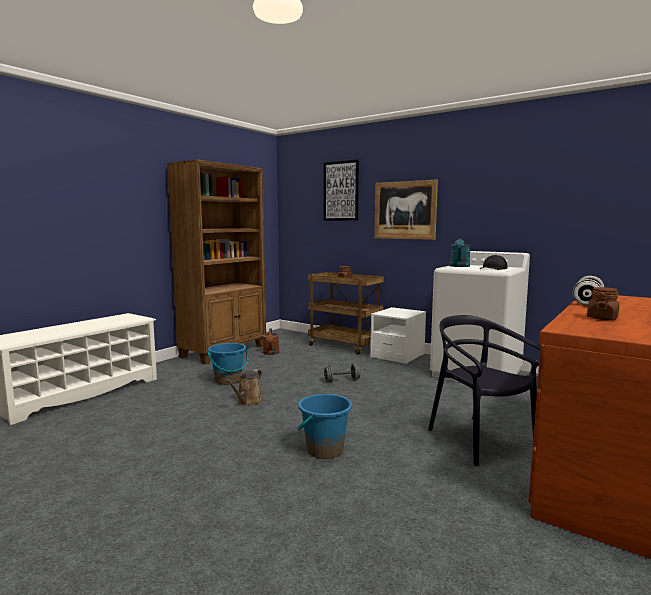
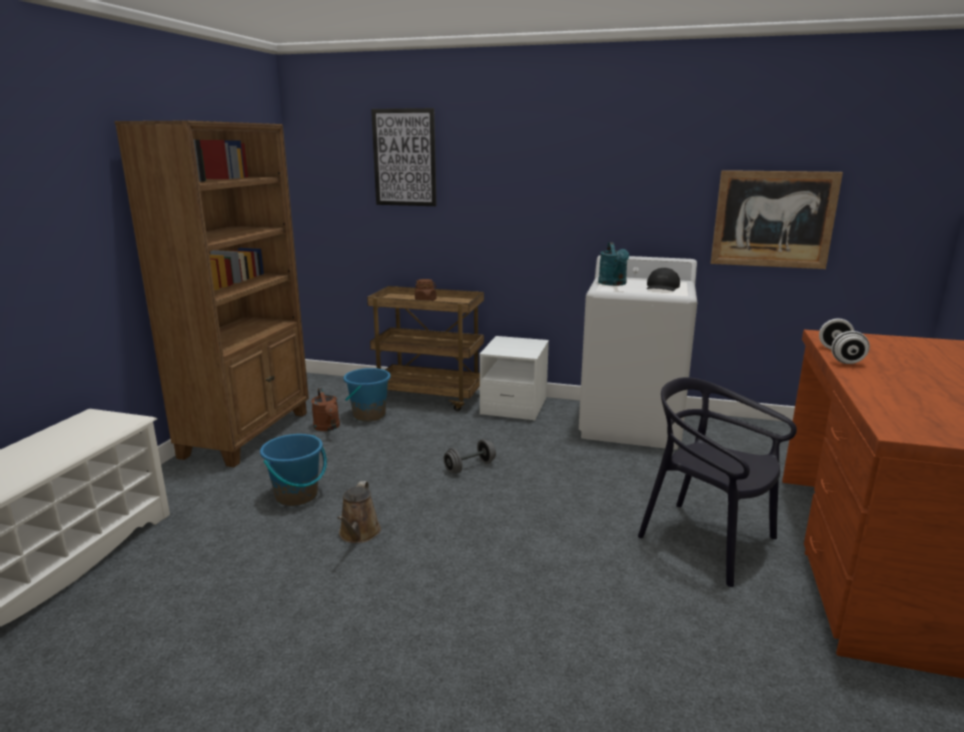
camera: 20 degrees left, 10 degrees up
blue bucket [297,394,352,459] -> blue bucket moved to [344,368,391,422]
picture [374,180,438,240] -> picture moved to [711,170,843,269]
brown jar [587,287,619,320] -> none

